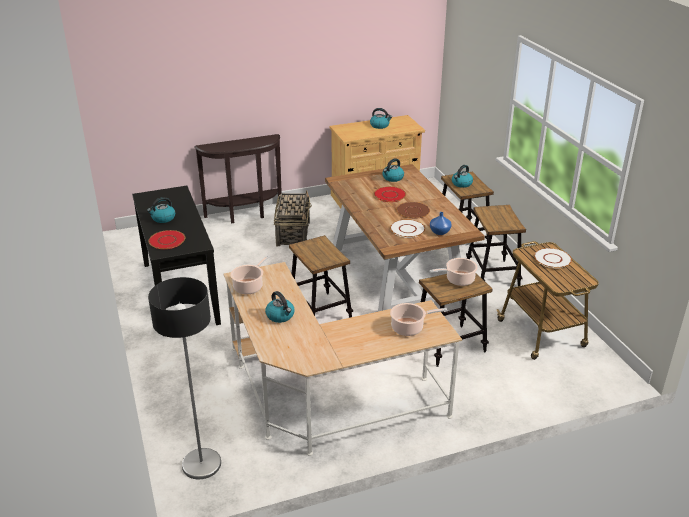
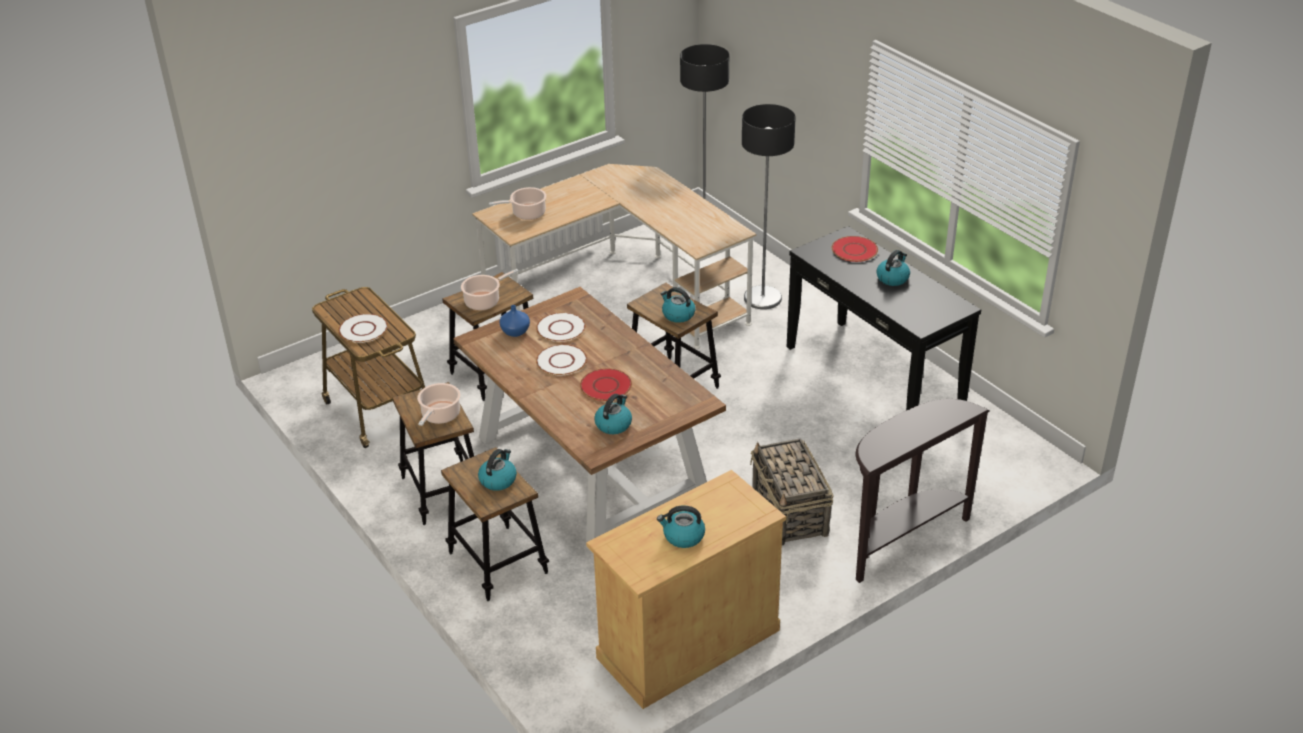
camera: 165 degrees right, 5 degrees up
cooking pot [230,255,270,294] -> cooking pot moved to [417,383,461,426]
kettle [265,291,295,323] -> kettle moved to [660,287,695,323]
brown plate [396,202,430,219] -> white plate [536,344,587,375]
none -> floor lamp [742,104,796,309]

